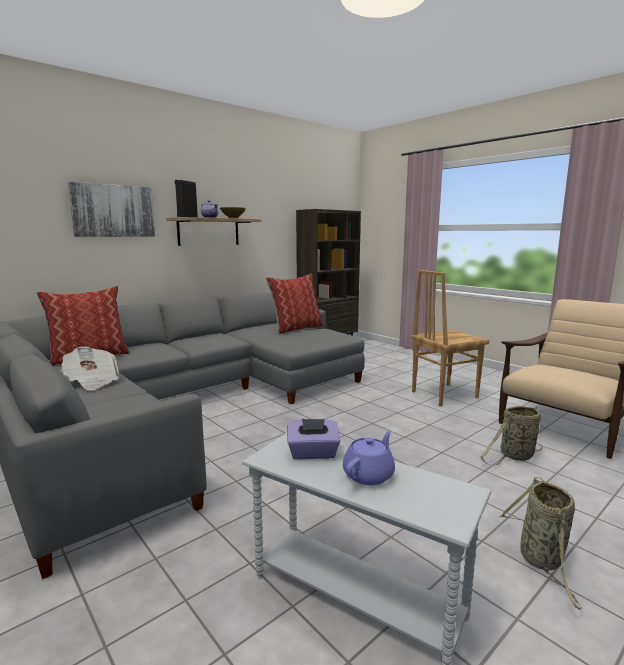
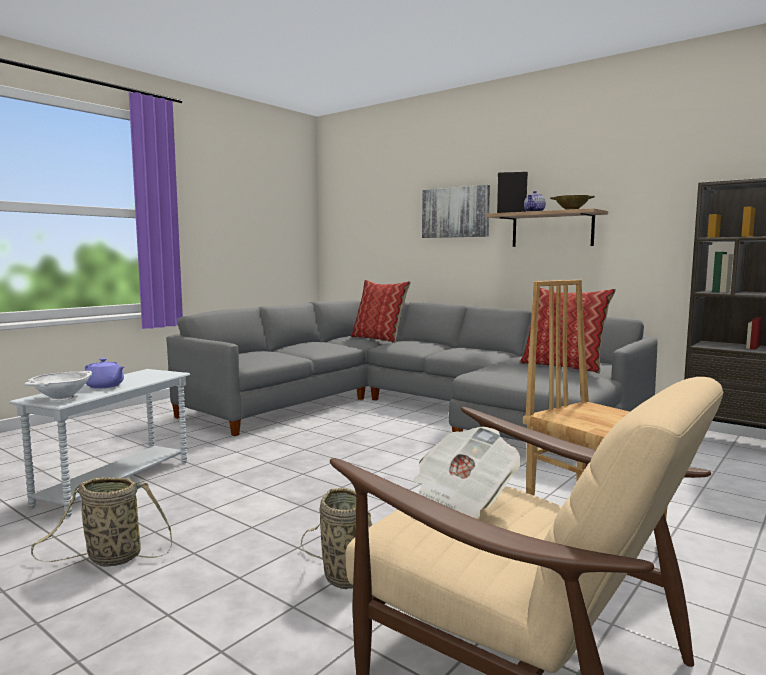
camera: 80 degrees right, 5 degrees down
newspaper [61,347,119,390] -> newspaper moved to [413,427,521,519]
purple tissue box [287,419,340,460] -> none
none -> white bowl [24,371,92,401]

